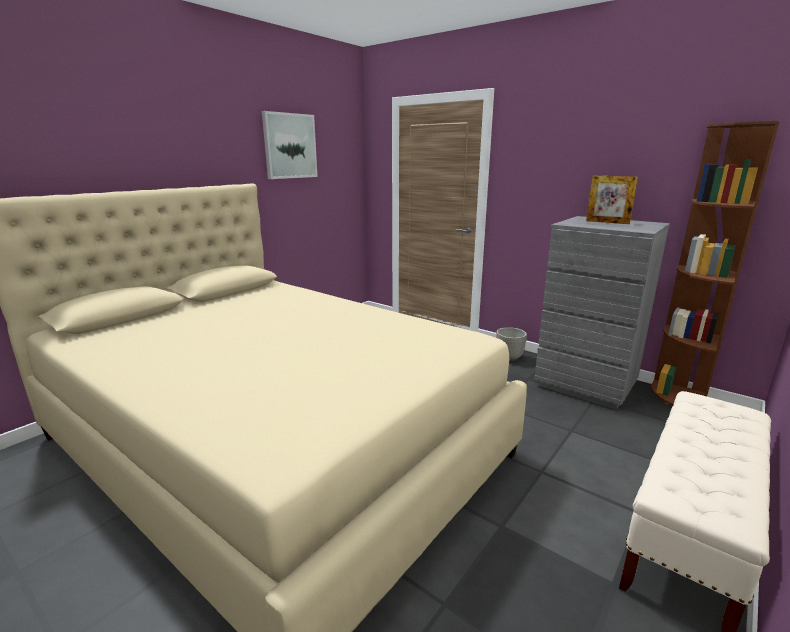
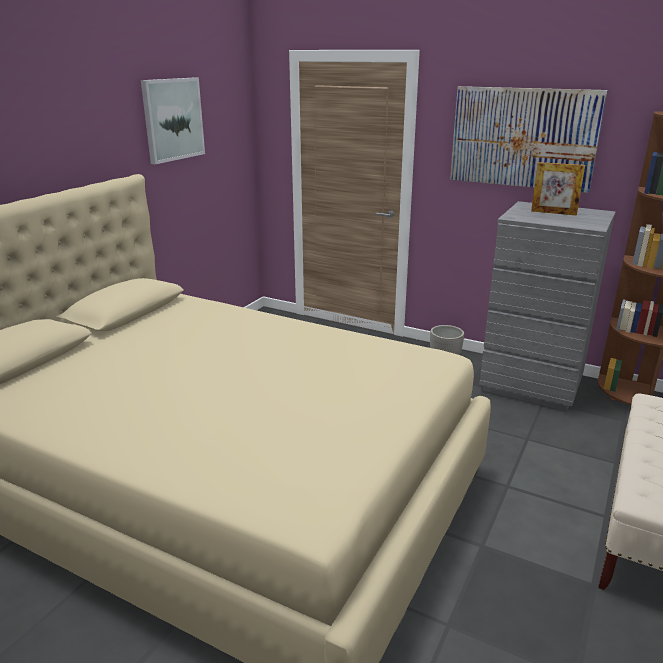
camera: 10 degrees left, 5 degrees up
none -> picture [450,86,607,193]

